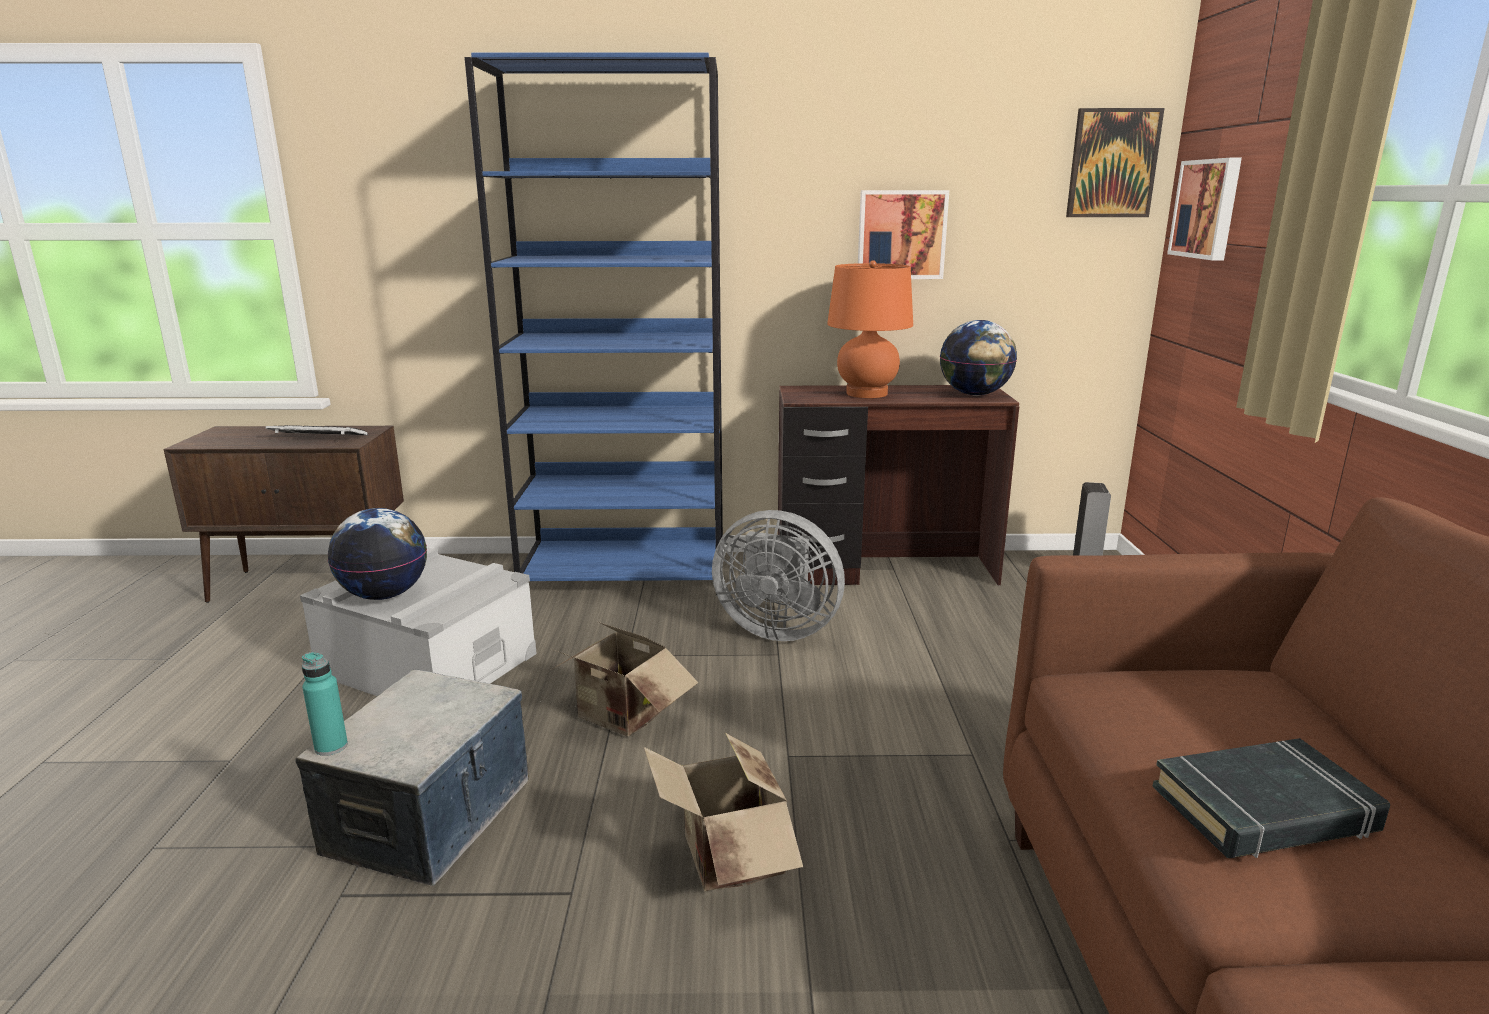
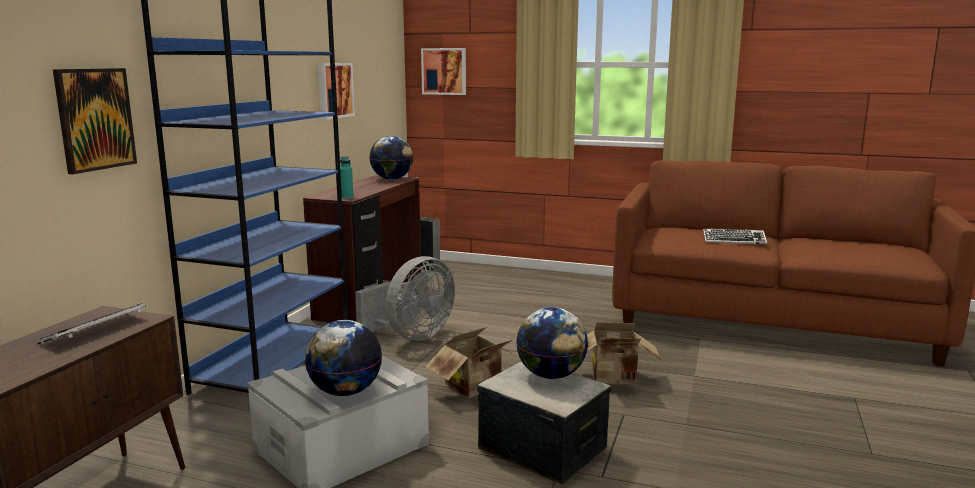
camera: 70 degrees left, 5 degrees down
turquoise bottle [302,652,348,756] -> turquoise bottle moved to [340,156,354,199]
orange table lamp [827,260,913,398] -> none
picture [1066,108,1165,217] -> picture moved to [53,68,137,174]
black book [1152,738,1390,858] -> keyboard [703,228,767,244]
none -> globe [516,307,588,379]

